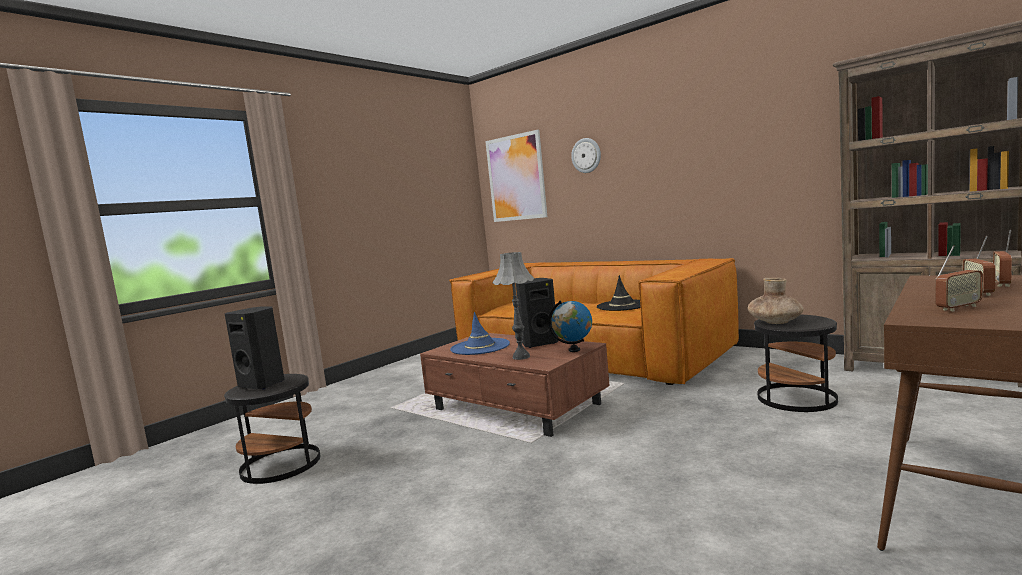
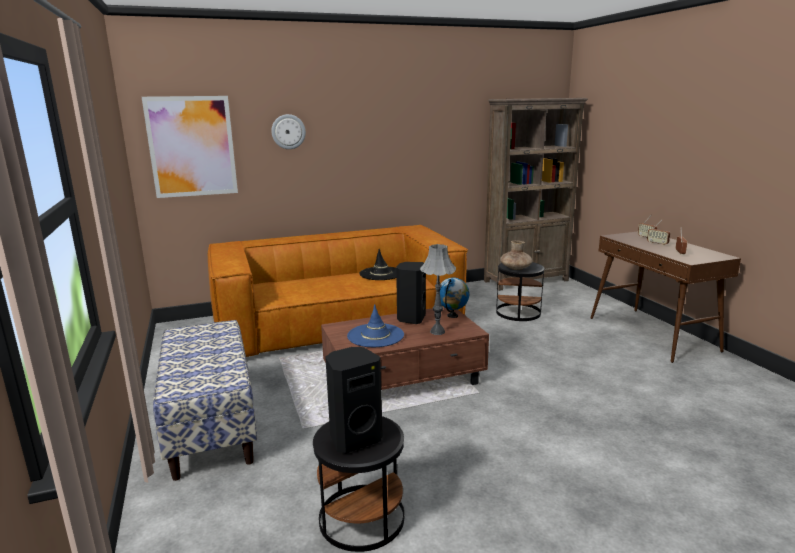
camera: 60 degrees left, 10 degrees up
none -> bench [153,320,257,481]

